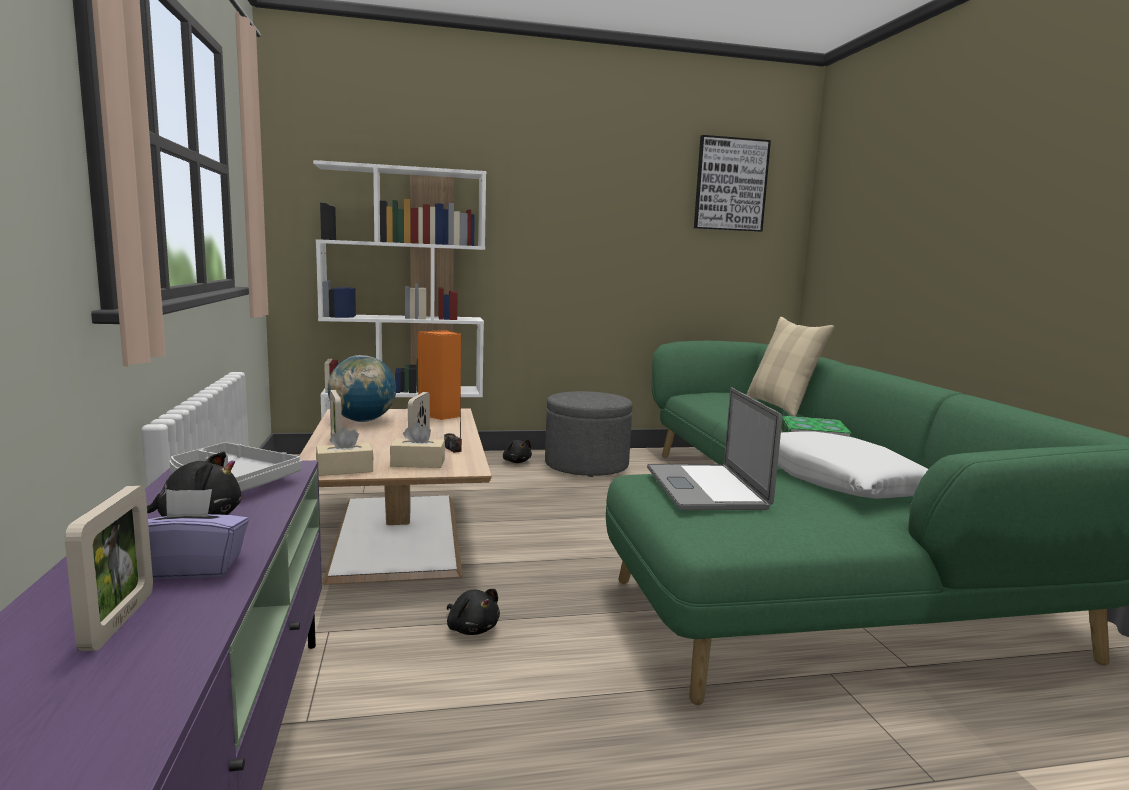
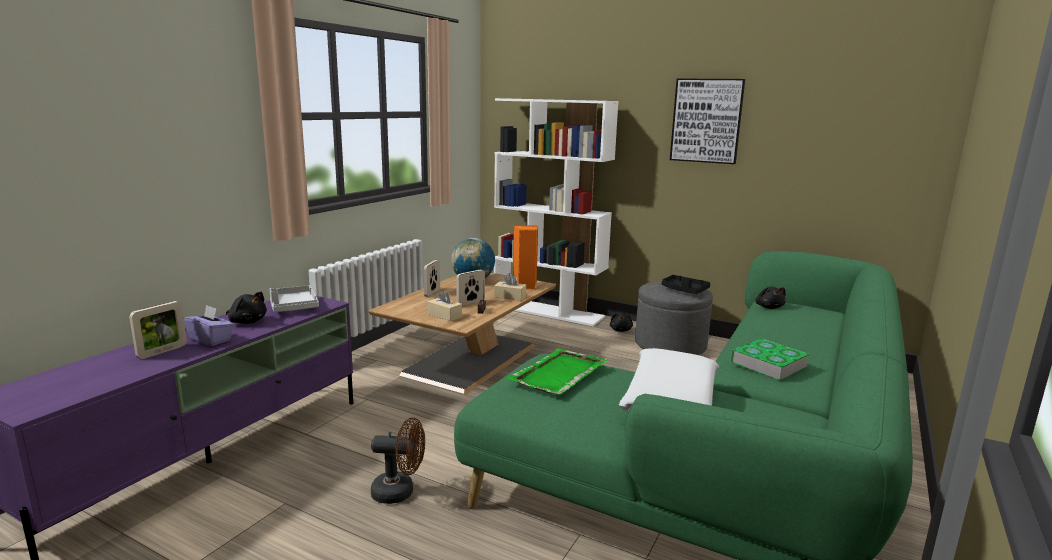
camera: 40 degrees right, 5 degrees up
beige tissue box [316,427,374,476] -> beige tissue box moved to [494,273,526,301]
black plush toy [447,589,500,635] -> black plush toy moved to [756,287,786,309]
laptop [647,388,782,510] -> green tray [506,348,608,395]
picture [694,135,771,232] -> picture moved to [670,79,745,164]
beige pillow [746,317,834,417] -> none
none -> brown fan [371,417,425,504]
none -> black tray [662,275,710,294]

